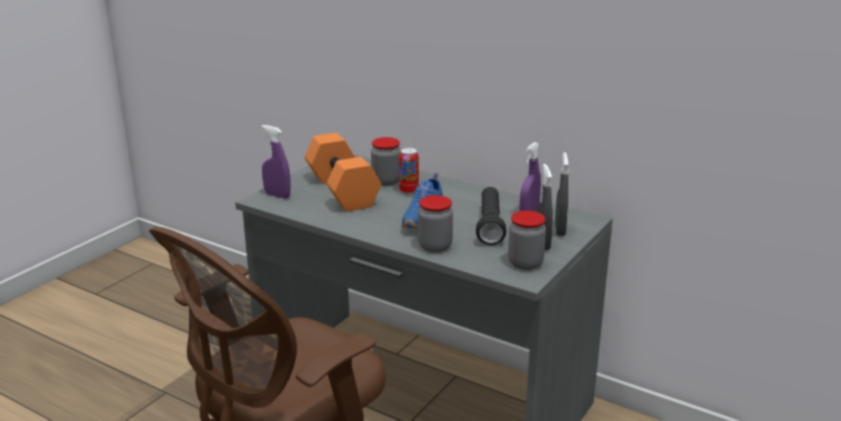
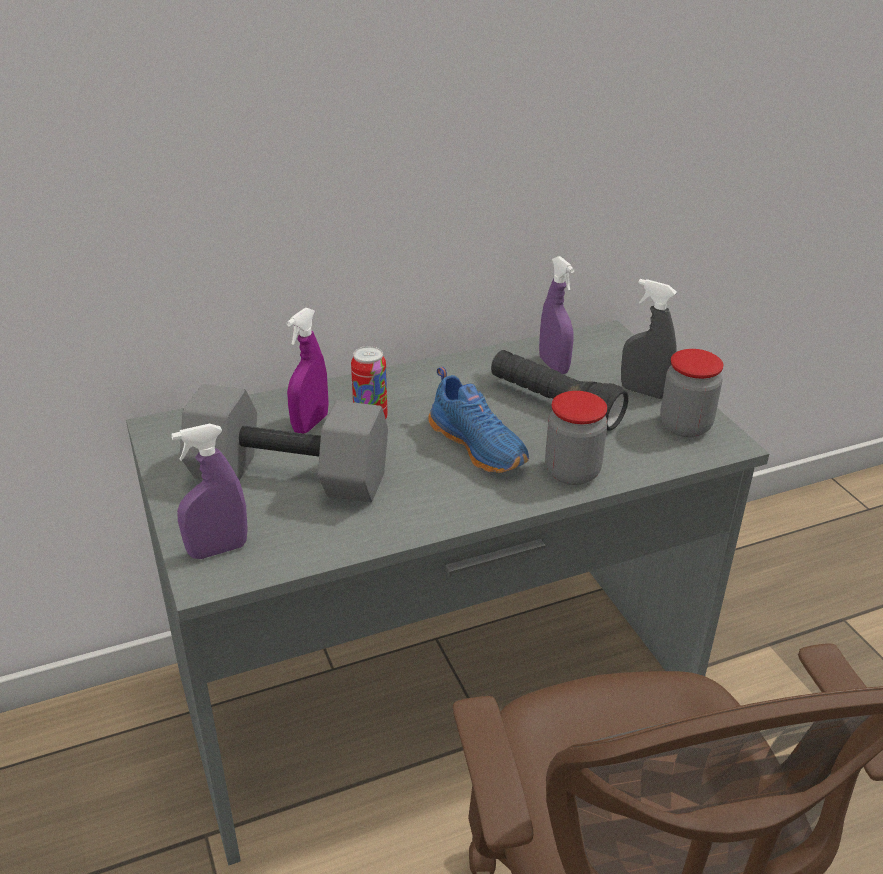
camera: 55 degrees left, 10 degrees up
orange dumbbell [305,133,381,212] -> grey dumbbell [180,384,388,503]
jar [371,137,401,186] -> purple spray bottle [286,308,329,434]
grey spray bottle [555,152,569,236] -> none

